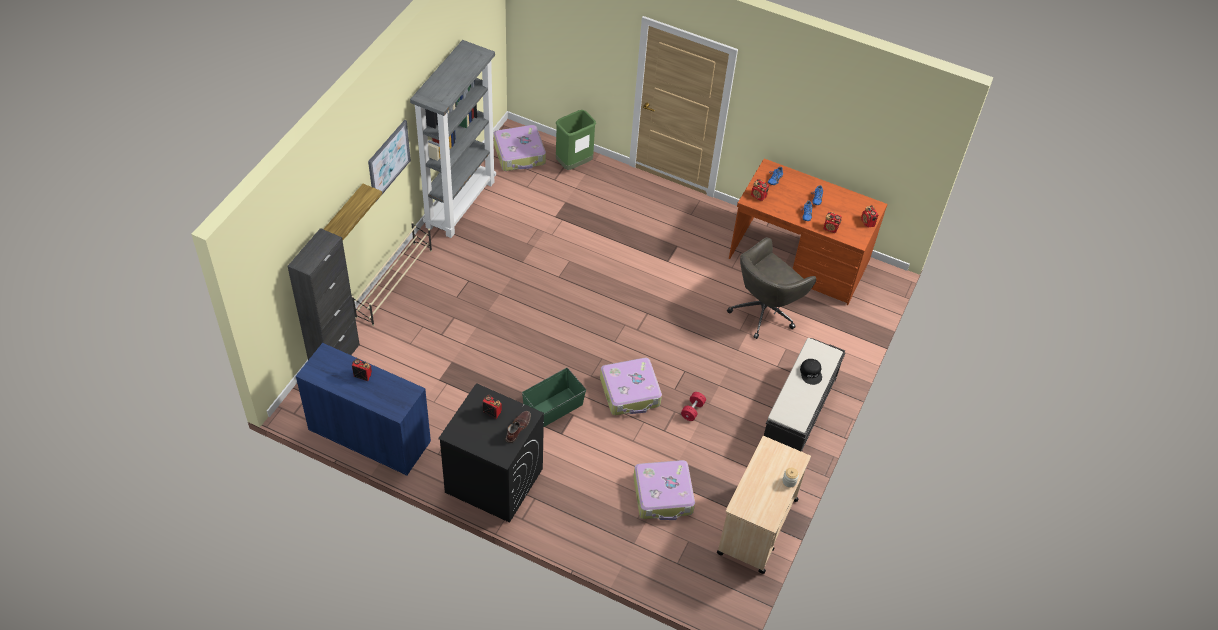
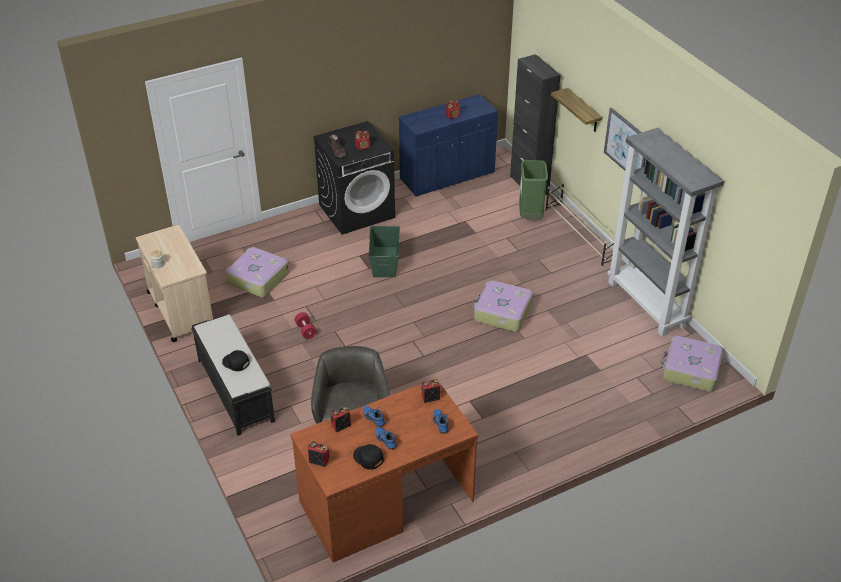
camera: 130 degrees right, 10 degrees down
green trash can [556,110,596,170] -> green trash can moved to [519,160,548,219]
suitcase [600,358,662,415] -> suitcase moved to [474,280,533,332]
none -> black cap [353,444,384,470]

